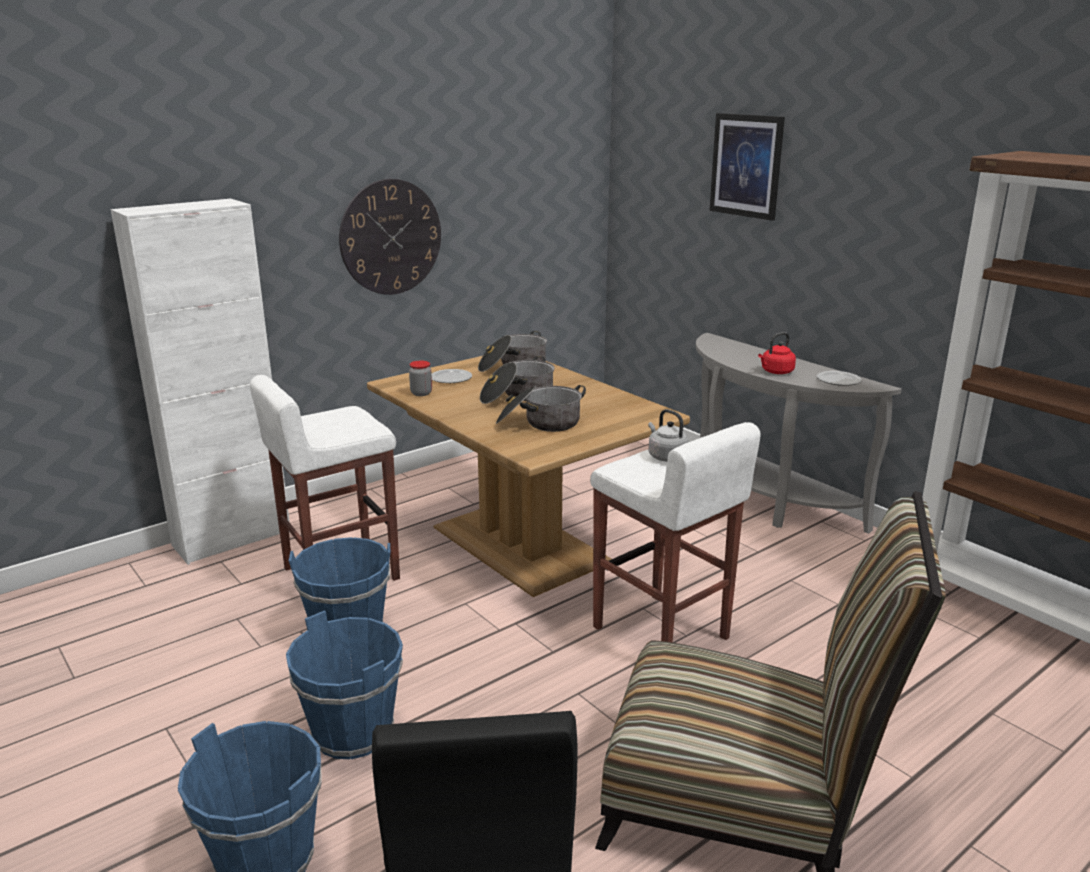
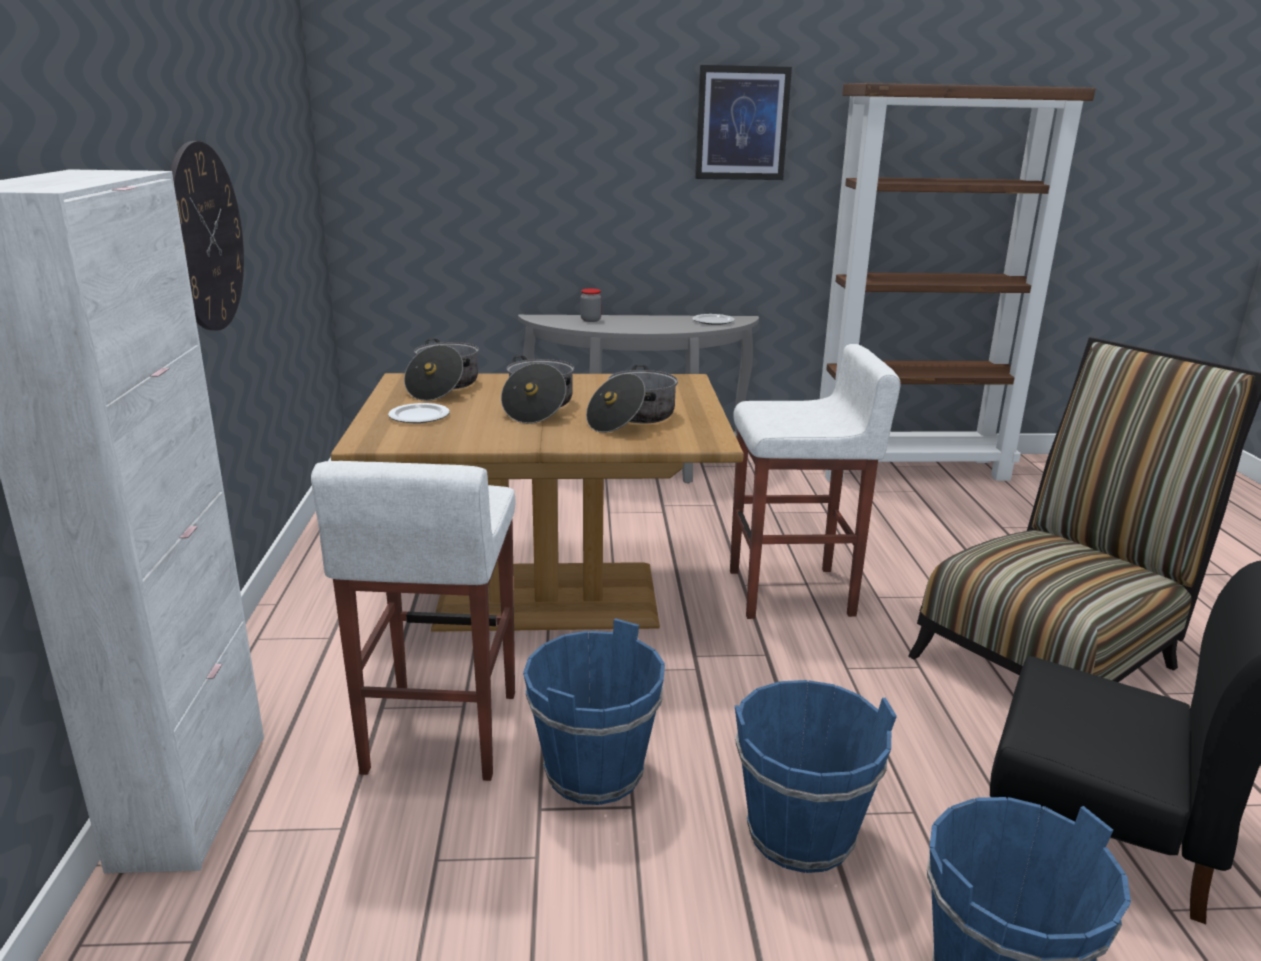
camera: 55 degrees left, 0 degrees up
jar [409,361,432,396] -> jar moved to [580,289,601,322]
grey kettle [648,409,689,462] -> none
picture [709,113,785,221] -> picture moved to [695,65,792,180]
red kettle [758,332,796,374] -> none

